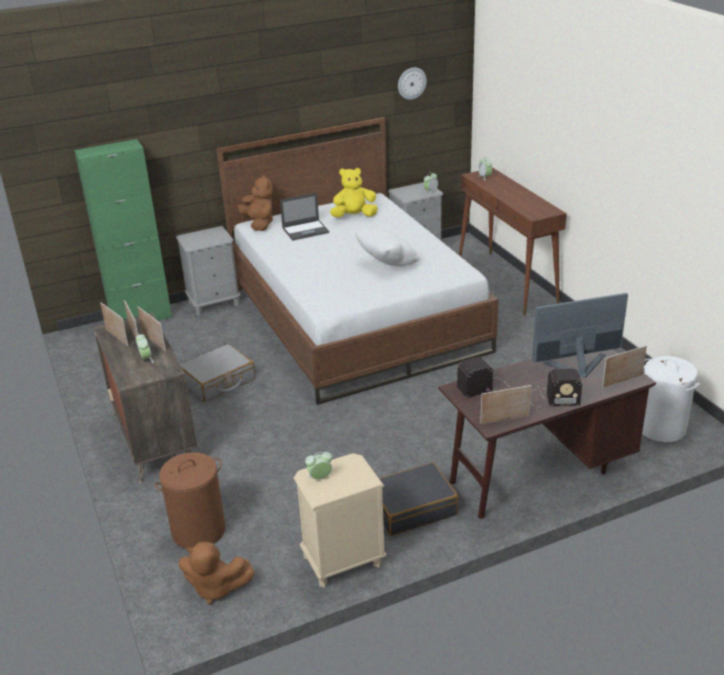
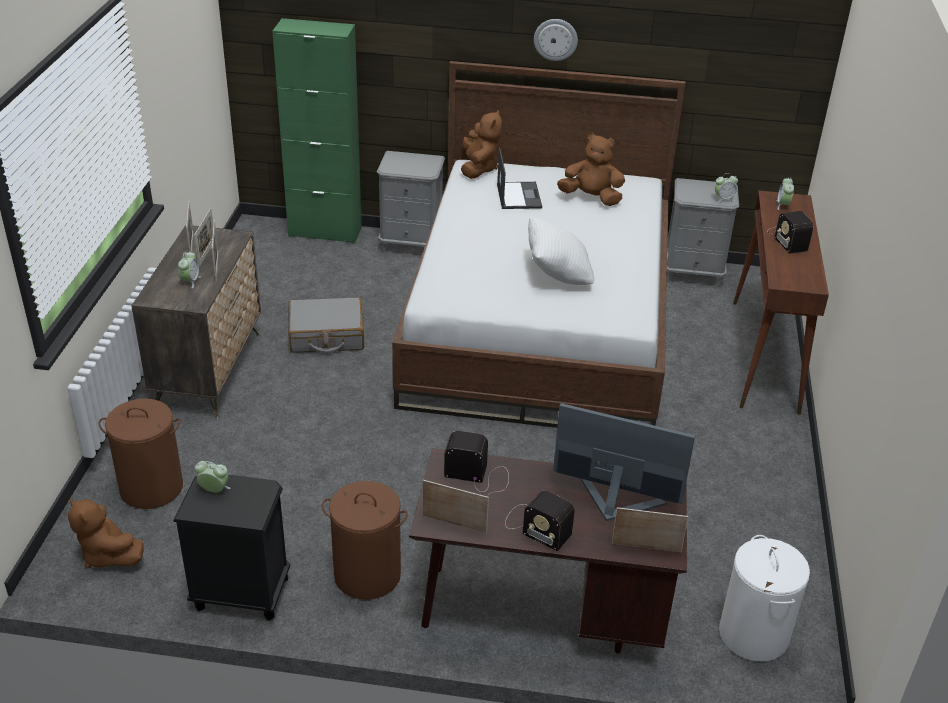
camera: 30 degrees right, 5 degrees up
laptop [280,193,329,241] -> laptop turned 105 degrees counterclockwise [497,148,542,209]
beige nightstand [294,453,386,587] -> black nightstand [173,475,290,621]
yellow plush toy [330,168,378,217] -> brown plush toy [557,133,625,206]
black suitcase [379,462,458,536] -> brown laundry basket [322,481,408,600]
wall clock [398,68,427,100] -> wall clock moved to [534,19,578,61]
none -> radio [767,211,813,254]

